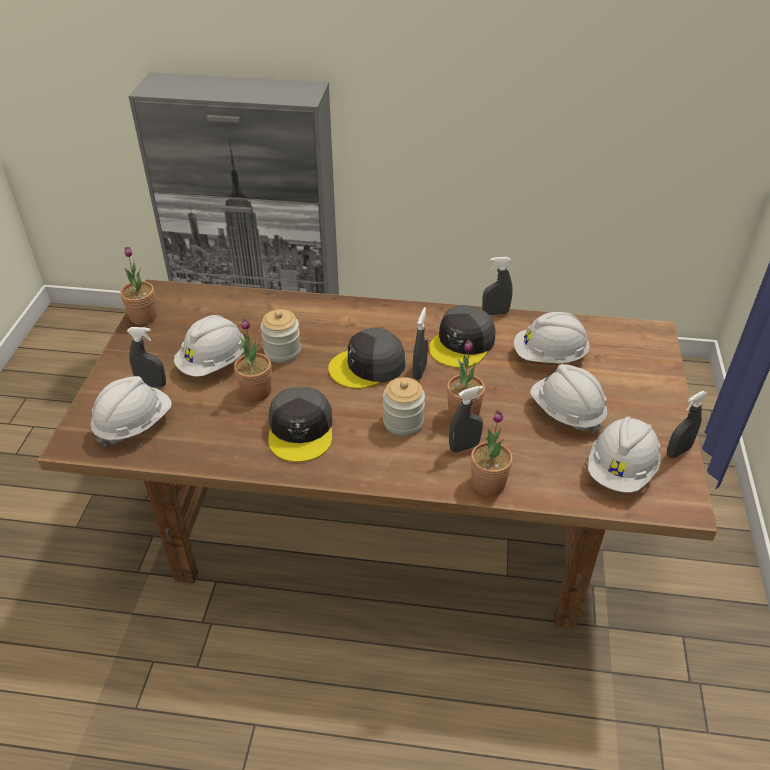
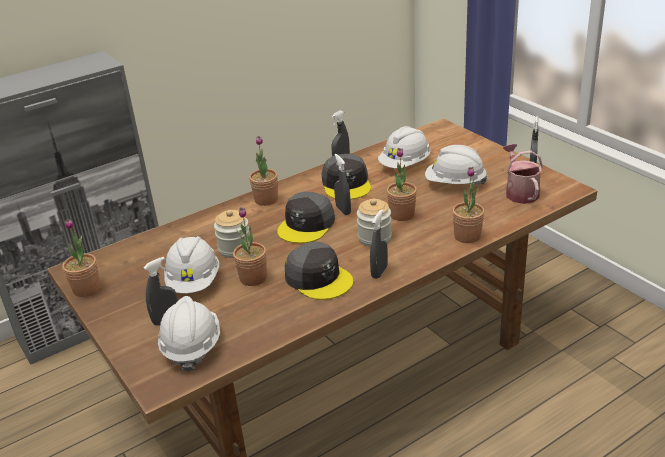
camera: 40 degrees left, 10 degrees down
grey spray bottle [449,386,483,453] -> grey spray bottle moved to [370,209,388,279]
white hard hat [588,416,661,493] -> watering can [503,144,543,204]
none -> potted plant [249,136,278,206]

